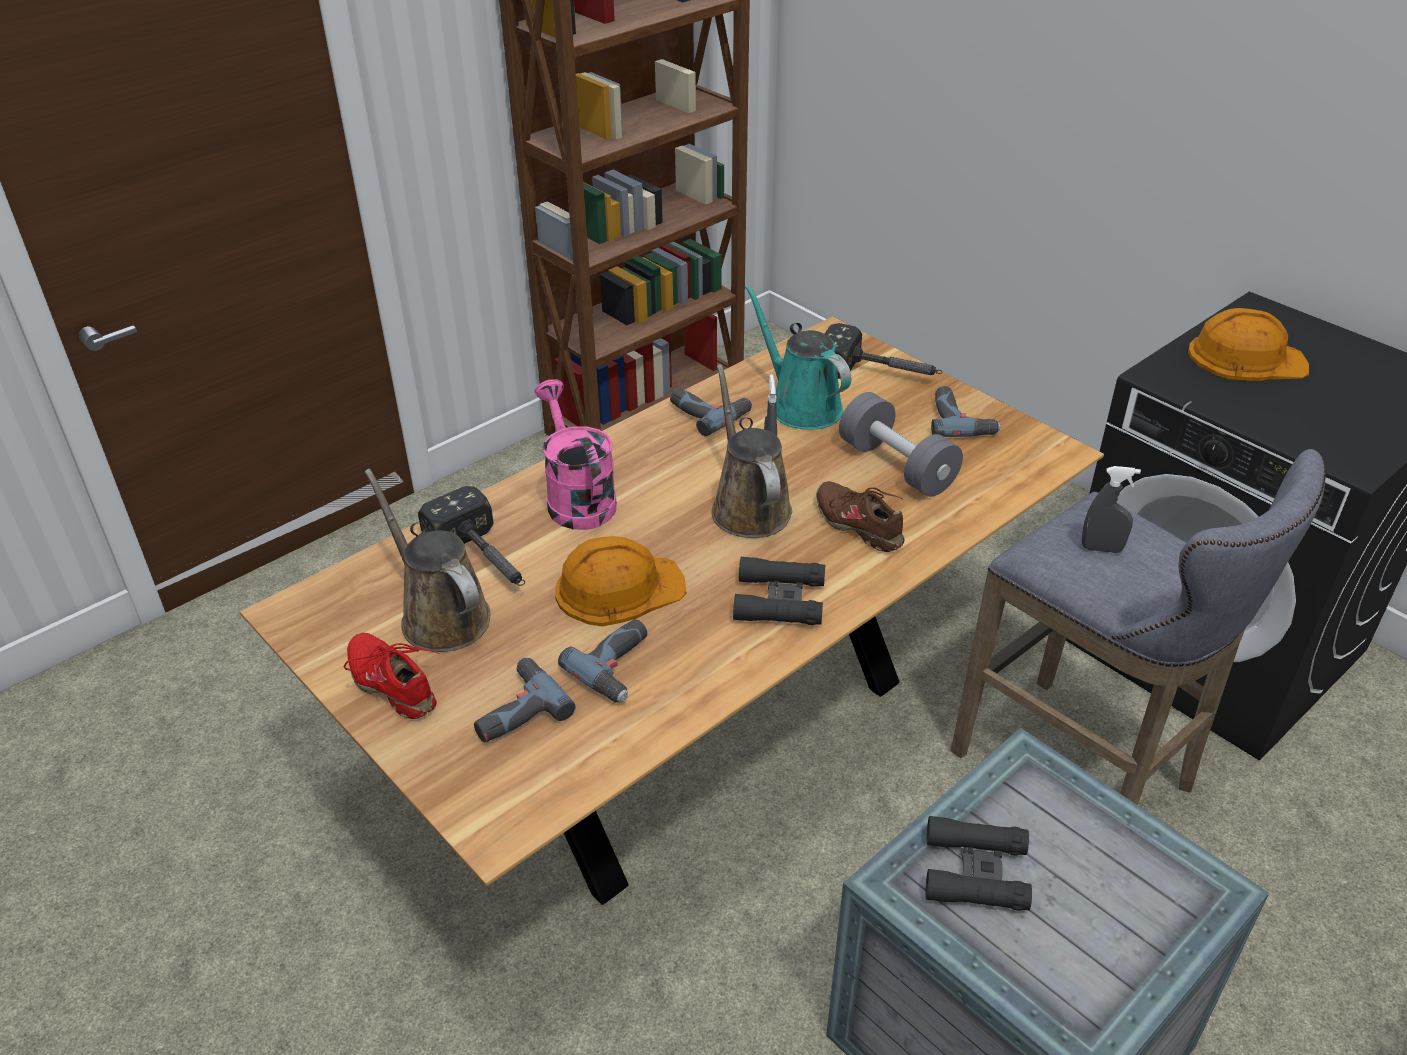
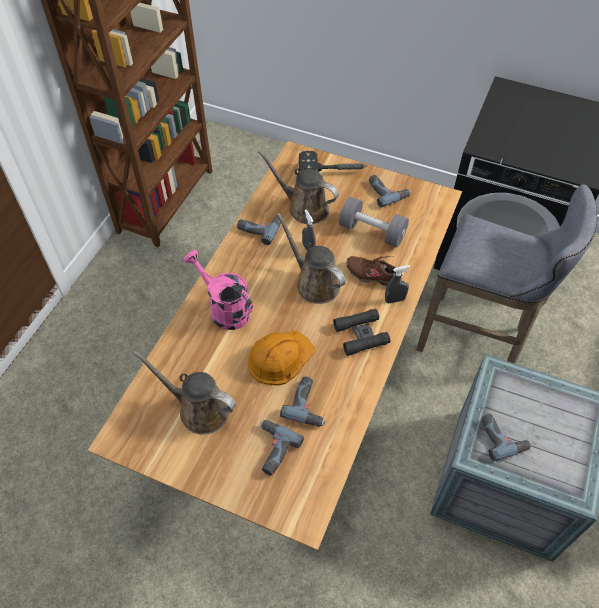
camera: 25 degrees left, 15 degrees up
red shoe [344,632,439,719] -> none
hammer [418,486,525,586] -> none
turquoise watering can [745,284,851,430] -> brown watering can [258,150,339,224]
black binoculars [925,816,1032,911] -> power drill [482,414,532,461]
grey spray bottle [1082,466,1141,553] -> grey spray bottle moved to [385,265,410,303]
orange hard hat [1188,308,1309,381] -> none

